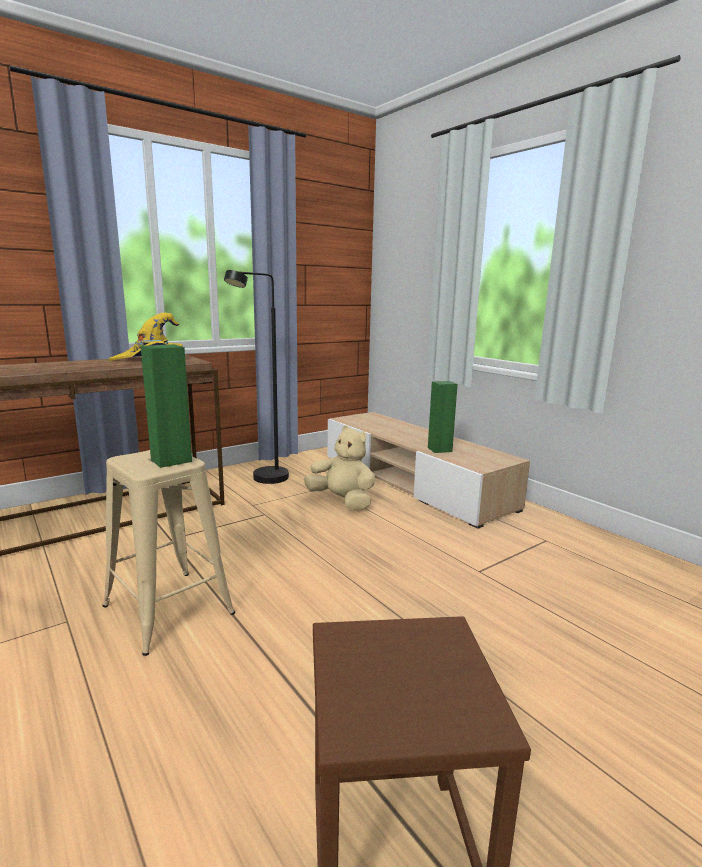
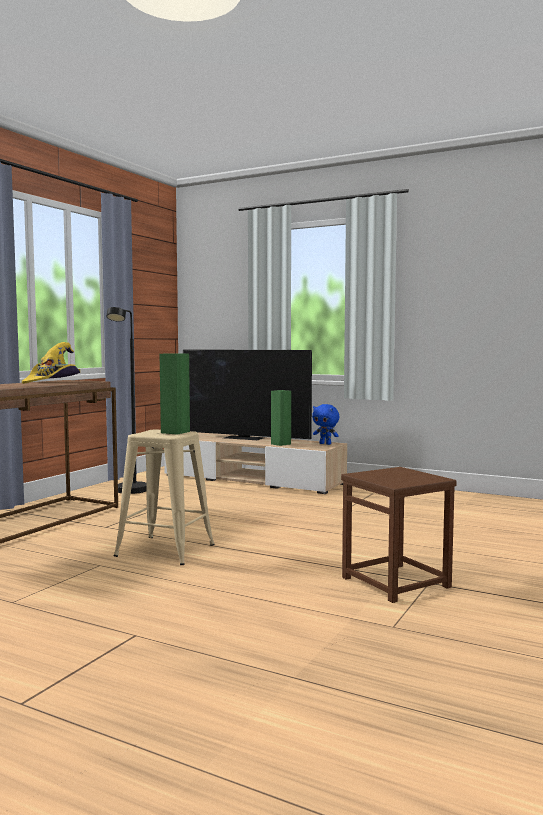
camera: 25 degrees left, 10 degrees down
beige plush toy [304,425,375,510] -> none
none -> television [183,349,312,440]
none -> blue plush toy [312,404,339,445]

